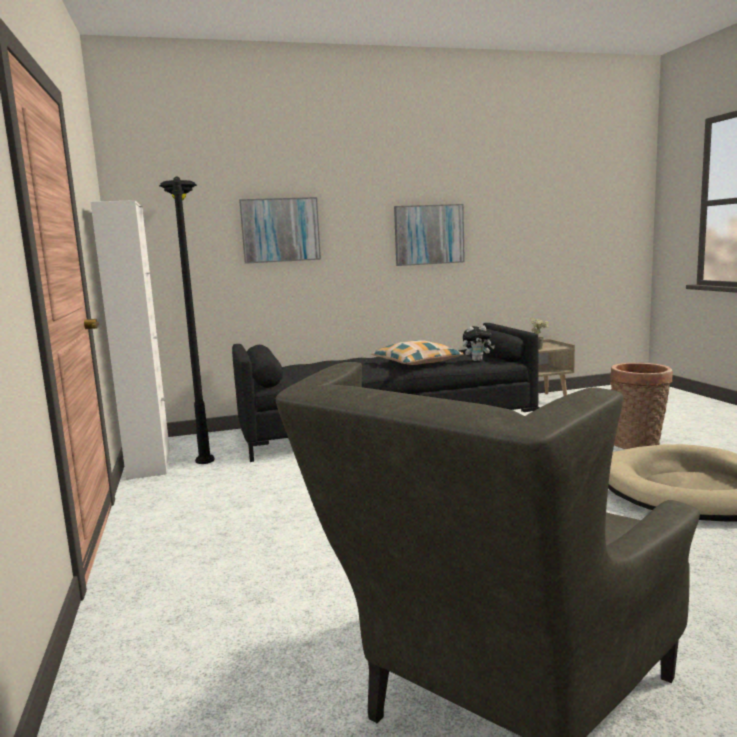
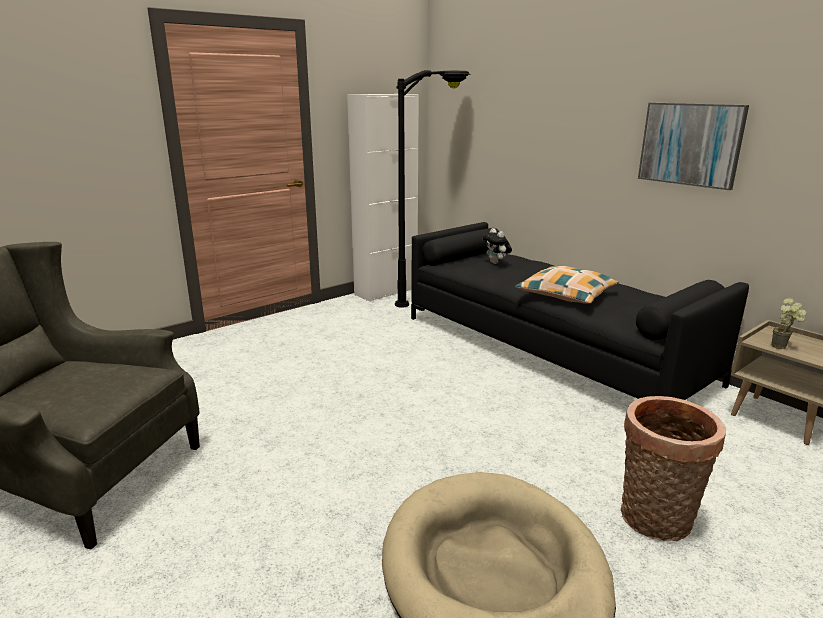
camera: 65 degrees right, 10 degrees up
picture [239,197,321,264] -> none
plush toy [463,325,495,361] -> plush toy moved to [482,228,512,264]

